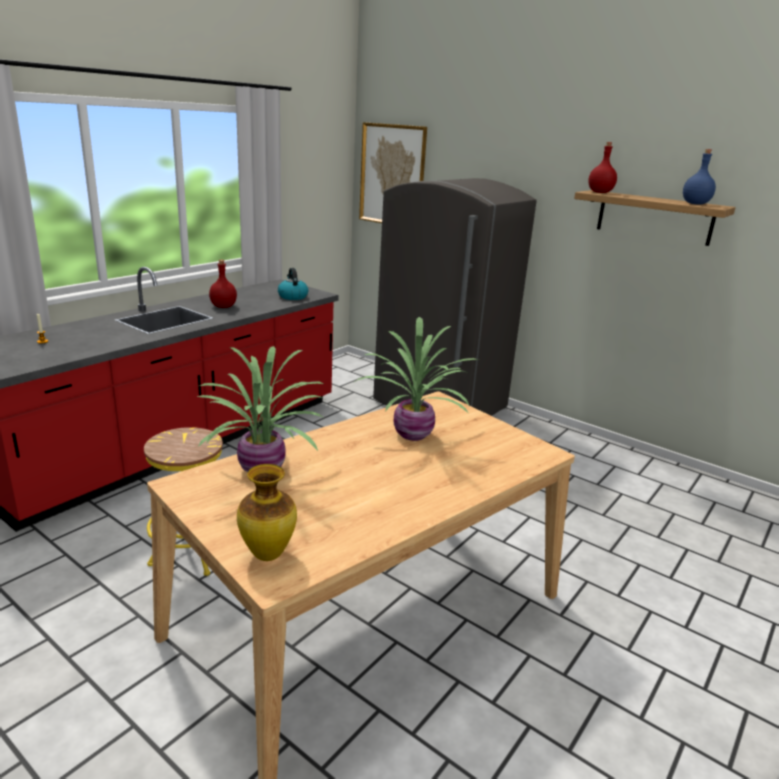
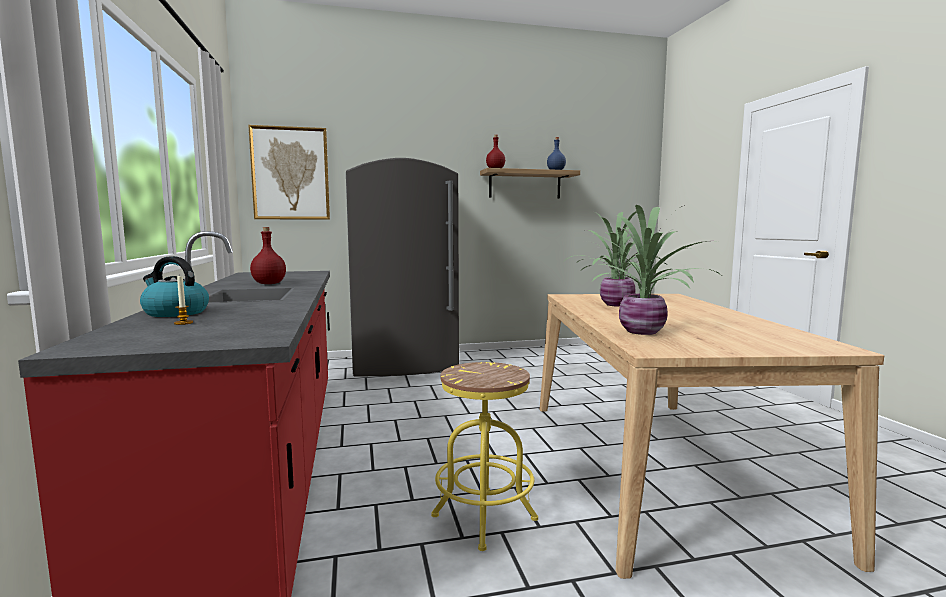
camera: 50 degrees left, 15 degrees down
vase [237,464,297,561] -> none
kettle [278,268,308,300] -> kettle moved to [140,256,209,317]

